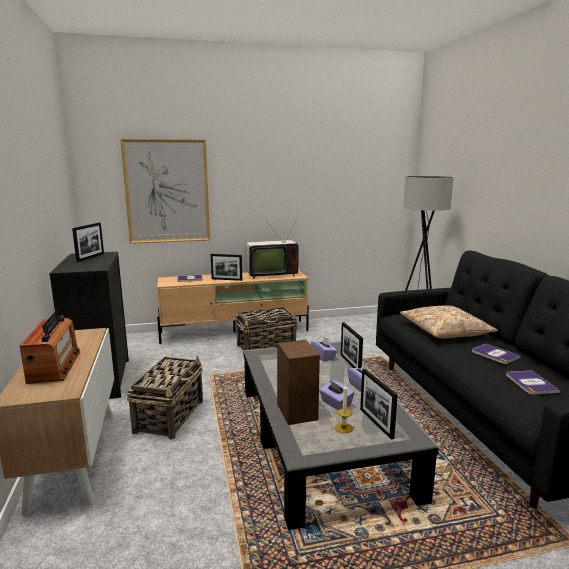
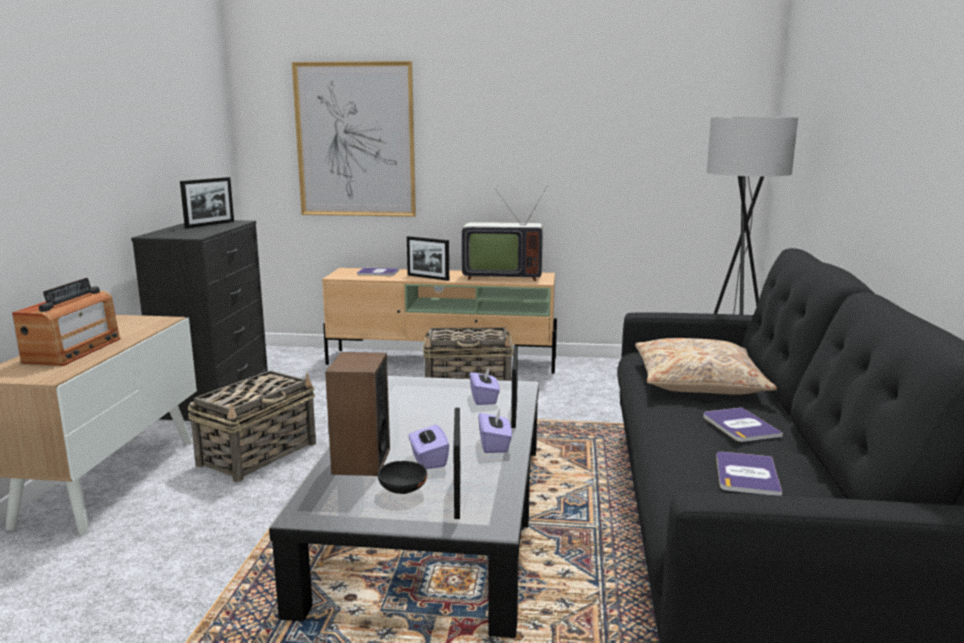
camera: 20 degrees right, 0 degrees up
candle [335,385,353,433] -> black bowl [378,461,427,494]

